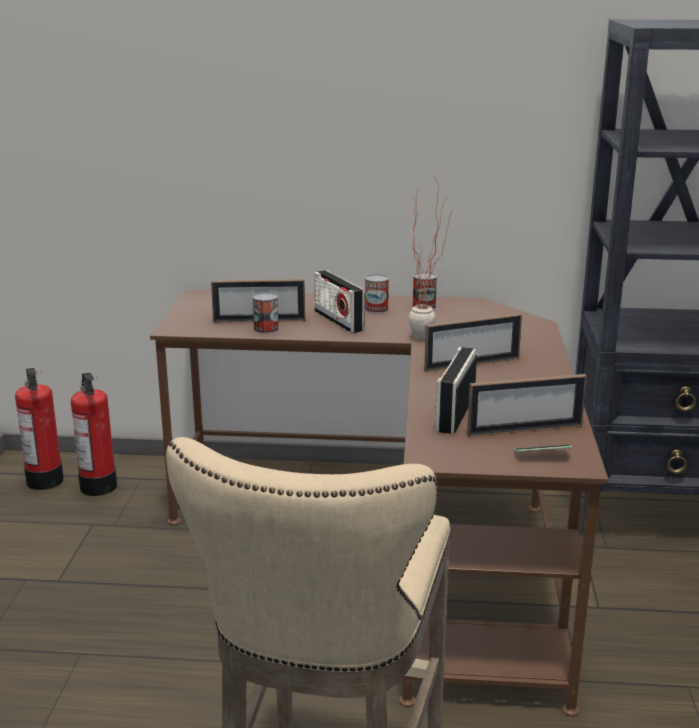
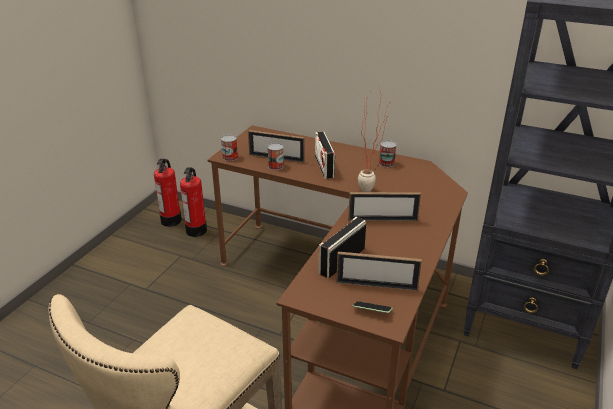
camera: 20 degrees right, 10 degrees up
can [365,274,389,313] -> can moved to [221,135,238,161]

